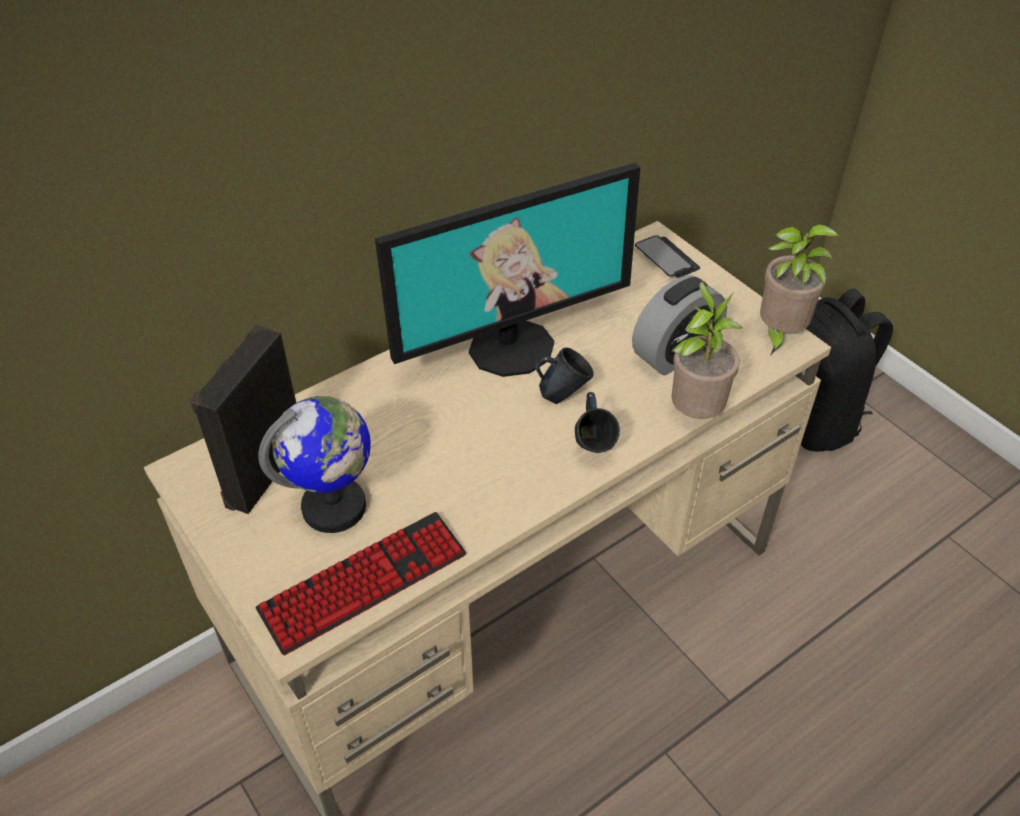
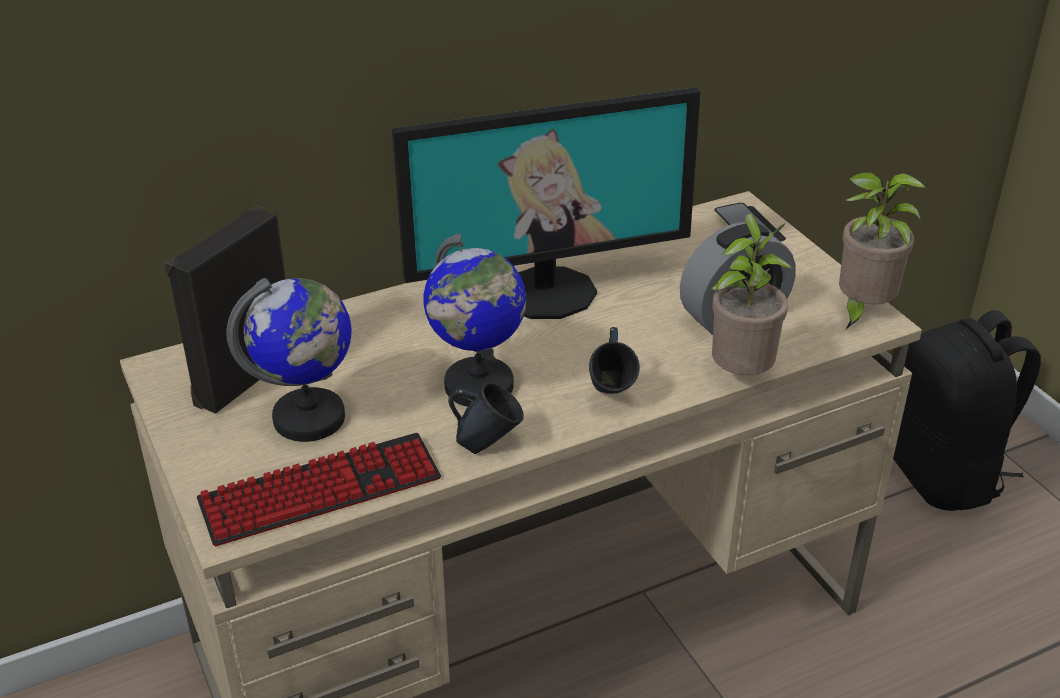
camera: 10 degrees right, 10 degrees down
blue mug [535,348,594,404] -> blue mug moved to [448,383,524,454]
none -> globe [423,234,526,407]

